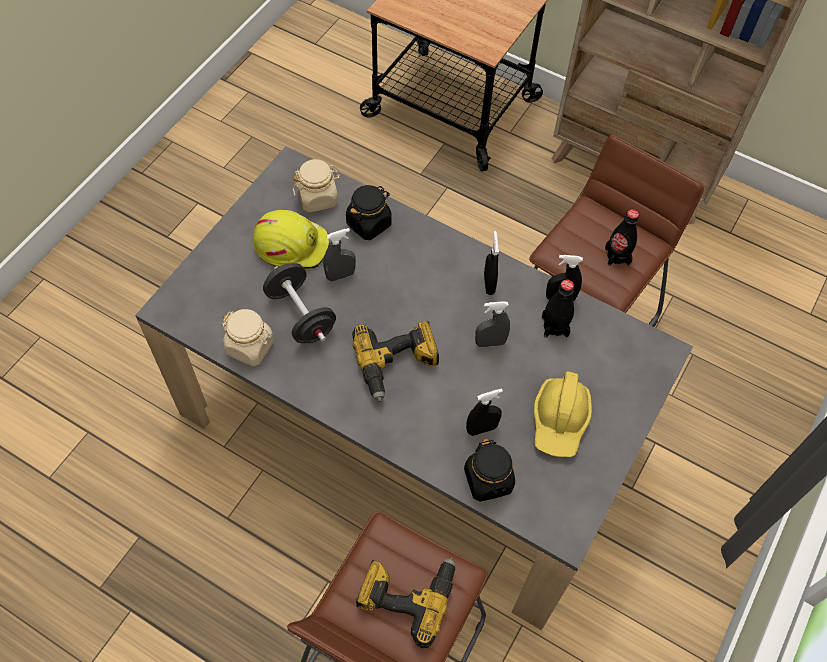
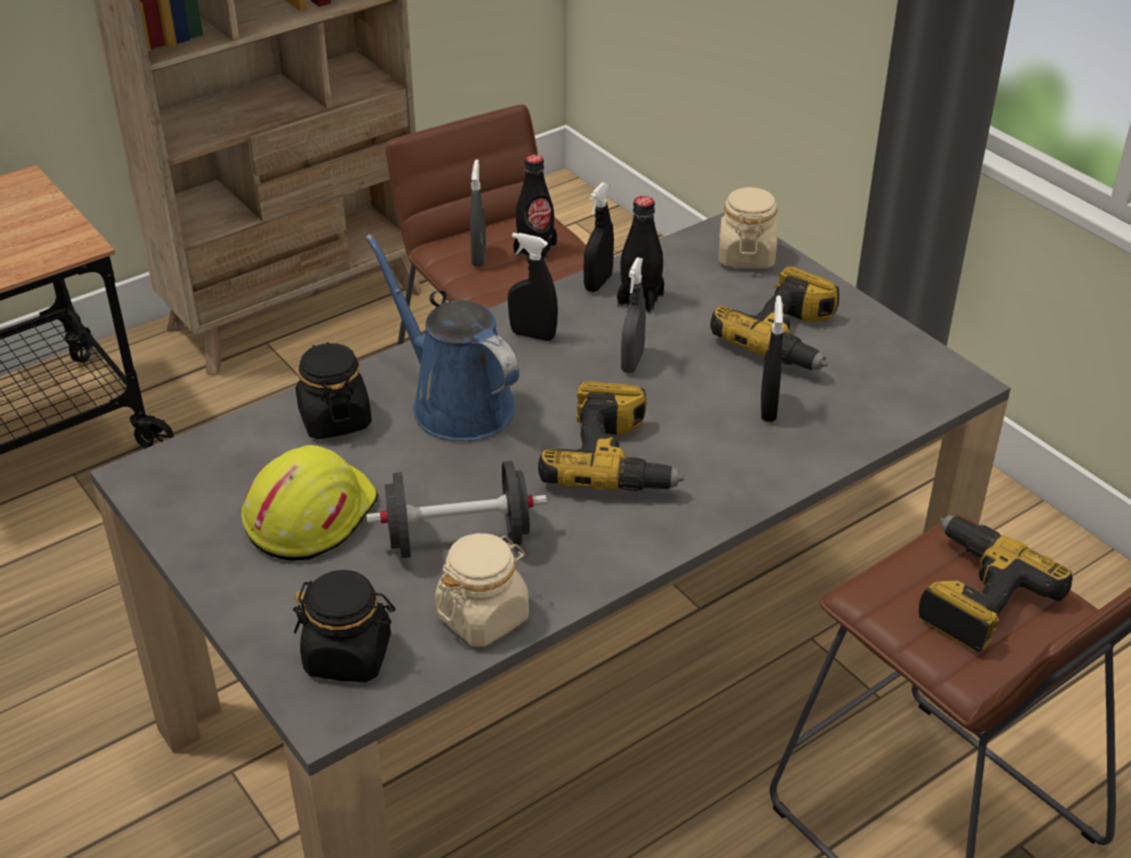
camera: 65 degrees left, 20 degrees down
beige jar [293,159,341,213] -> beige jar moved to [718,187,778,269]
grey spray bottle [324,228,356,281] -> grey spray bottle moved to [470,159,486,267]
black jar [464,439,515,502] -> black jar moved to [293,570,395,682]
yellow hard hat [534,371,592,457] -> power drill [710,266,839,370]
none -> blue watering can [365,234,519,441]

